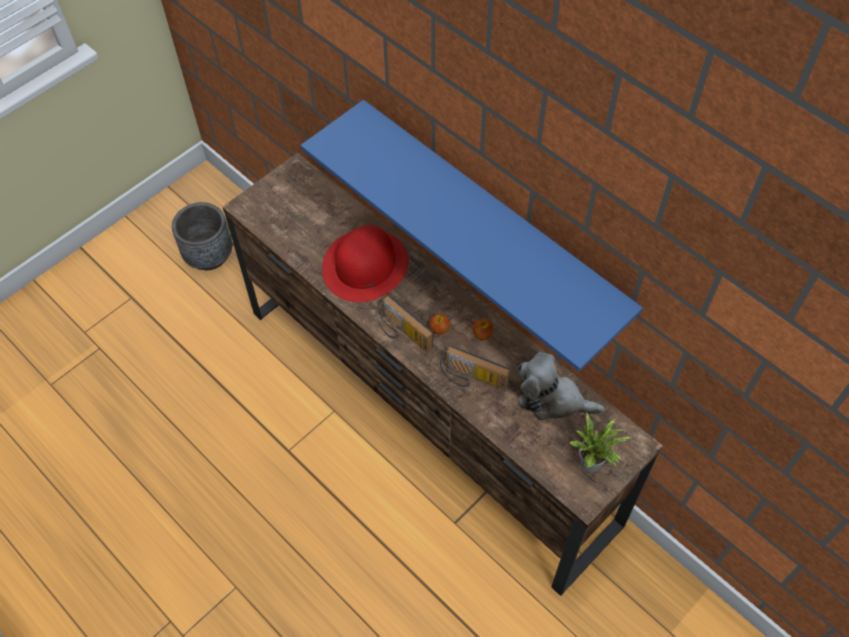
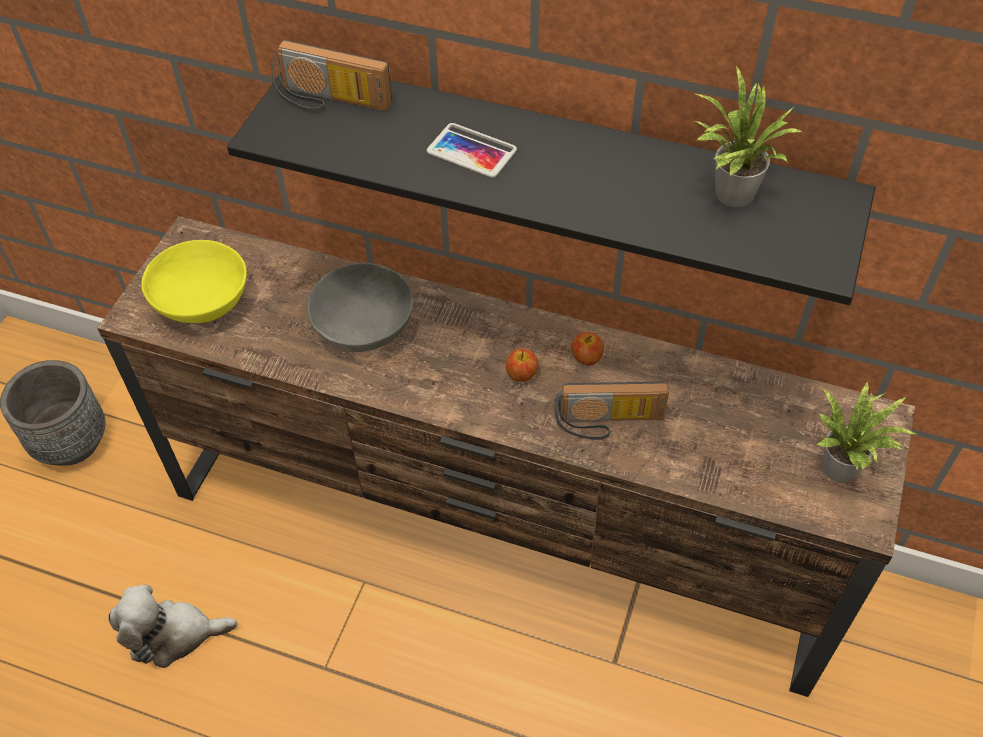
camera: 25 degrees left, 5 degrees down
blue shelf [301,100,643,371] -> black shelf [227,72,875,305]
red hat [322,225,409,302] -> grey bowl [307,263,413,352]
radio [377,296,433,352] -> radio moved to [271,40,392,113]
plush toy [518,352,605,420] -> plush toy moved to [109,585,238,668]
none -> yellow bowl [141,240,247,323]
none -> phone [427,123,517,178]
none -> potted plant [693,66,802,207]

